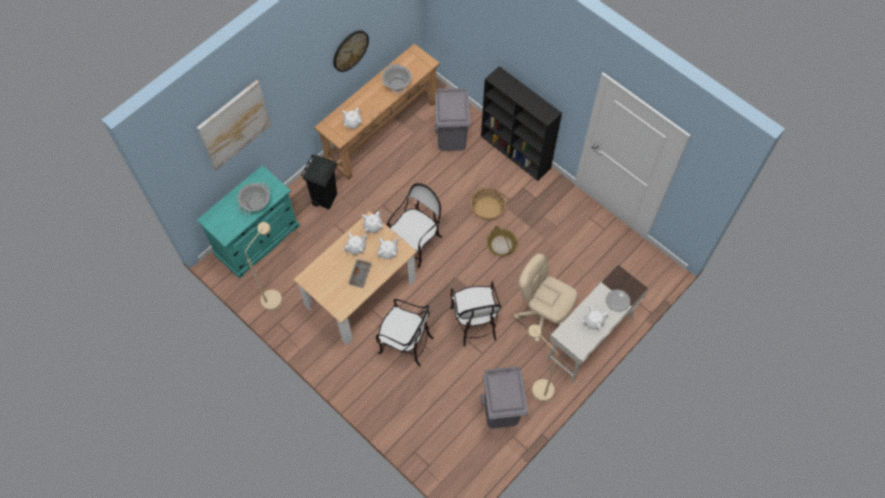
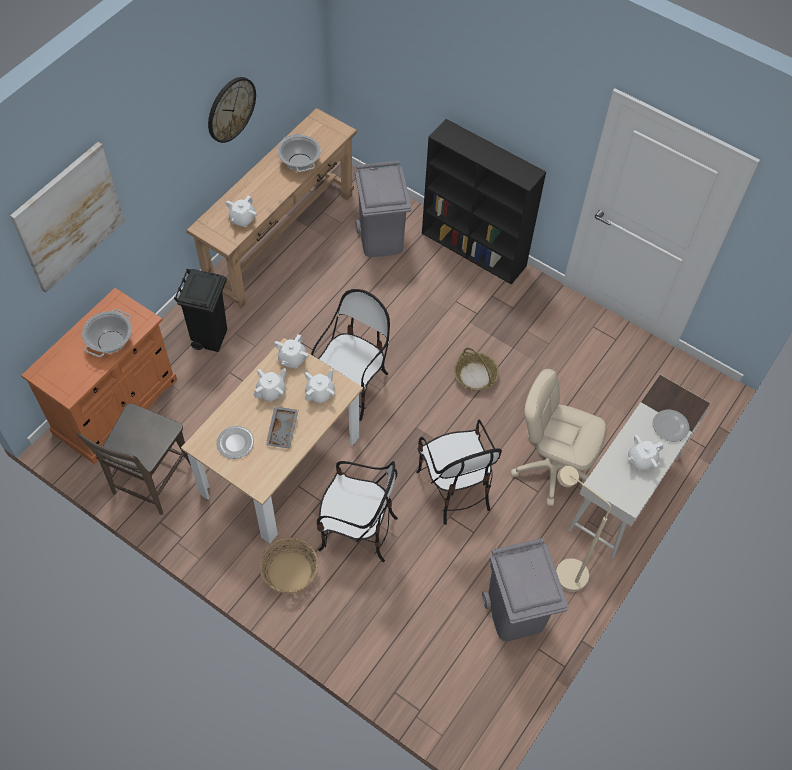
camera: 10 degrees left, 5 degrees down
turquoise cabinet [197,165,300,279] -> orange cabinet [21,288,177,464]
beige floor lamp [245,222,282,310] -> brown chair [77,403,191,515]
basket [471,187,506,220] -> basket moved to [260,538,318,594]
none -> plate [217,426,254,459]

